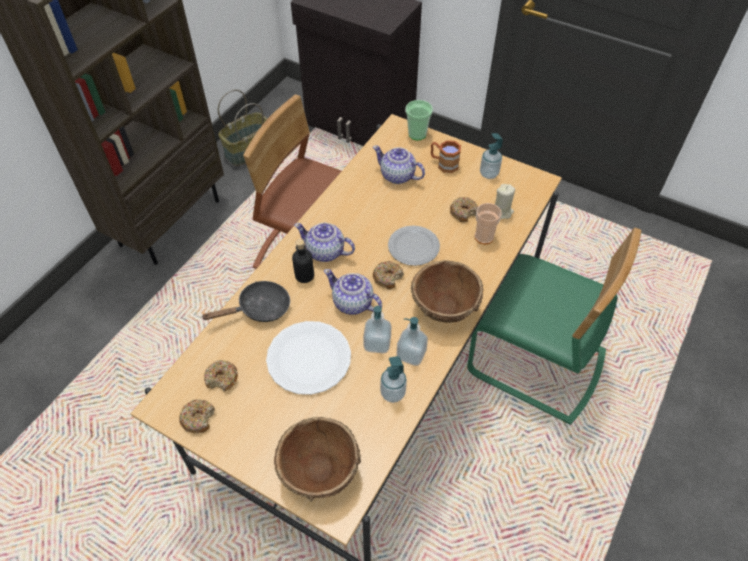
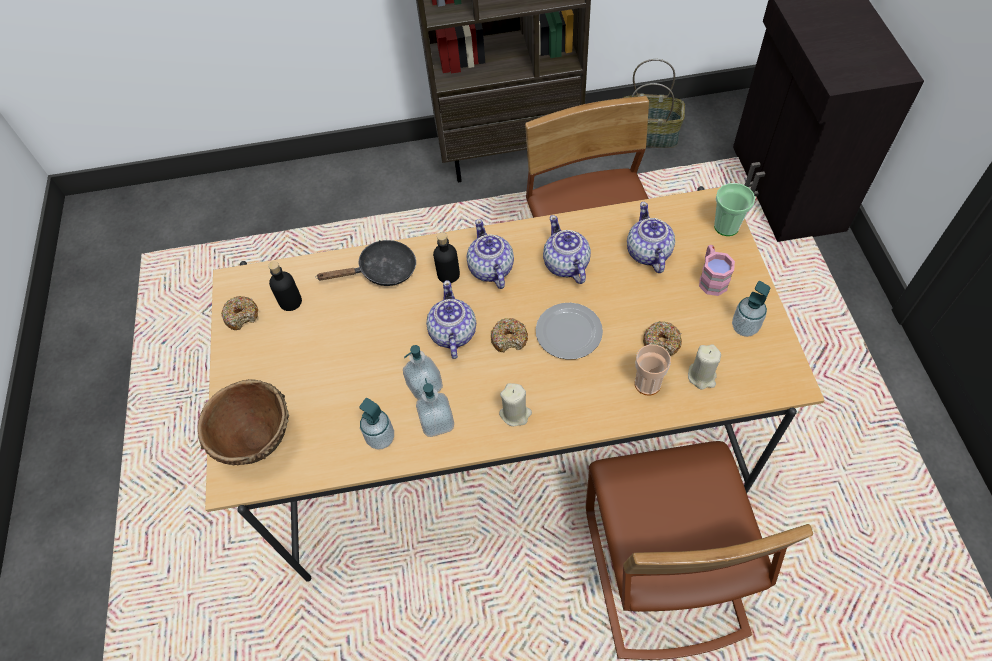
camera: 55 degrees right, 5 degrees up
black frying pan [201,281,290,322] -> black frying pan turned 45 degrees counterclockwise [316,240,416,286]
donut [204,360,238,392] -> black bottle [268,261,302,311]
white plate [266,321,351,395] -> none
brown bowl [411,260,484,323] -> beige candle [499,383,532,426]
brown mug [431,140,461,173] -> pink mug [699,245,735,296]
green chair [467,228,641,425] -> brown chair [586,441,813,660]
none -> teapot [543,215,591,284]

